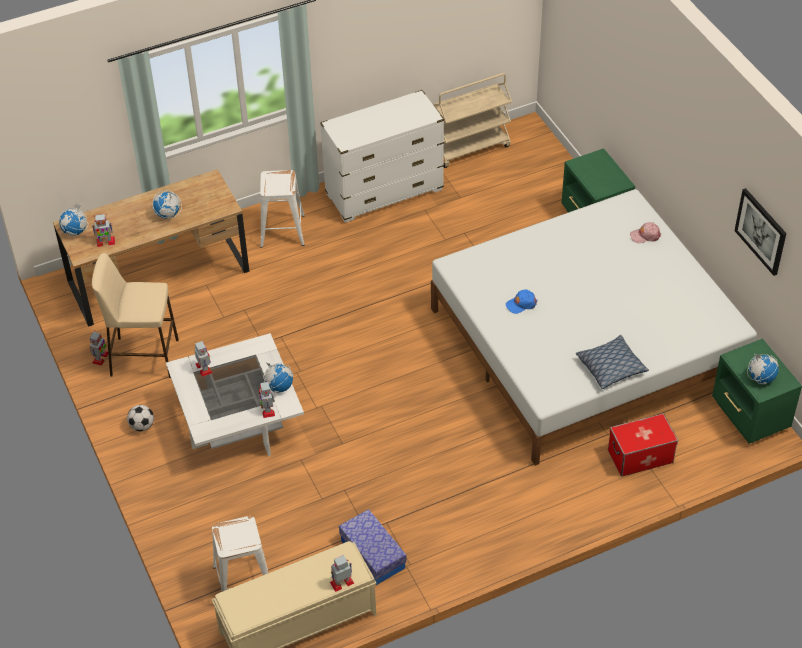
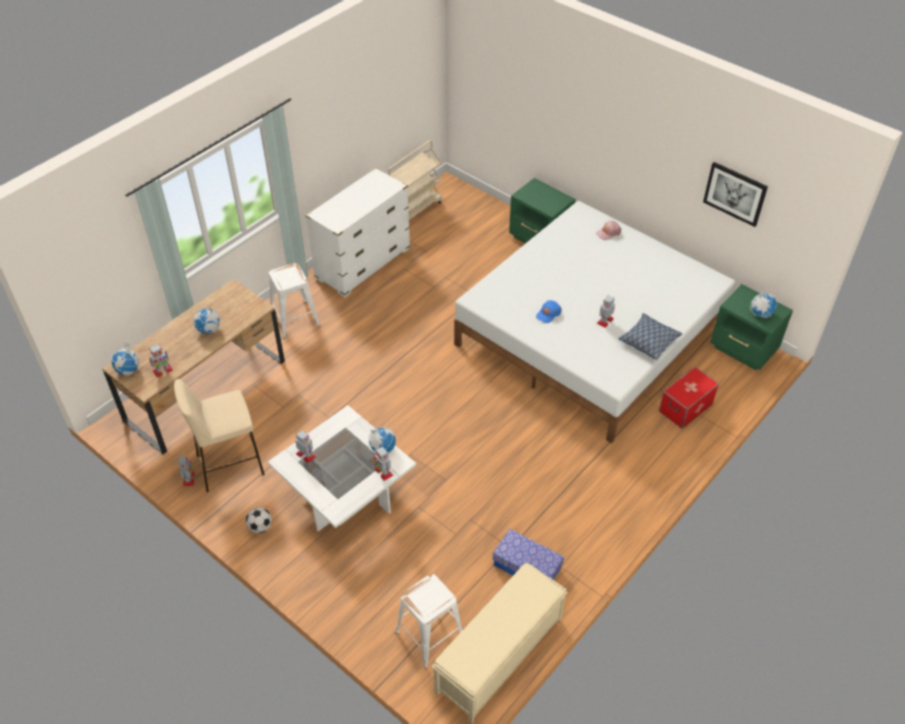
camera: 25 degrees left, 0 degrees up
toy robot [330,555,354,592] -> toy robot moved to [597,295,615,328]

